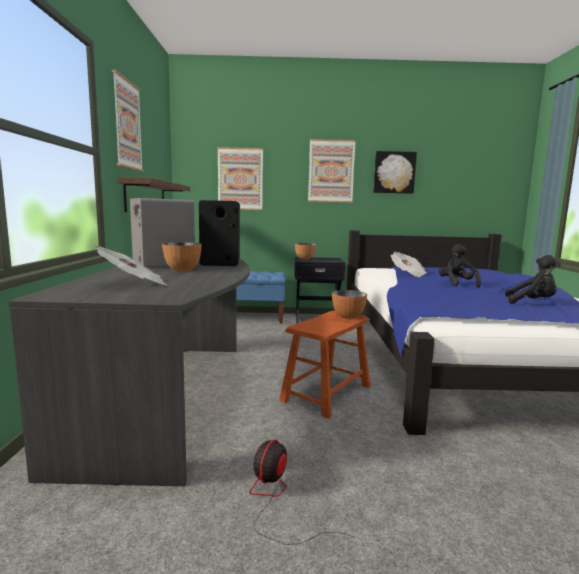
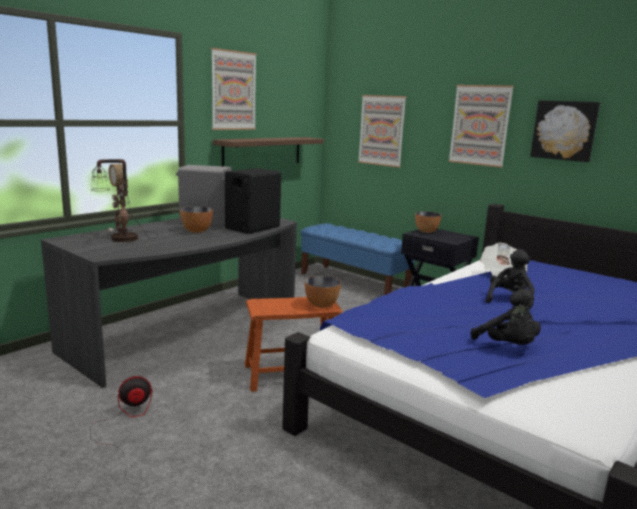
camera: 40 degrees right, 5 degrees up
newspaper [92,245,168,286] -> table lamp [91,159,158,242]

